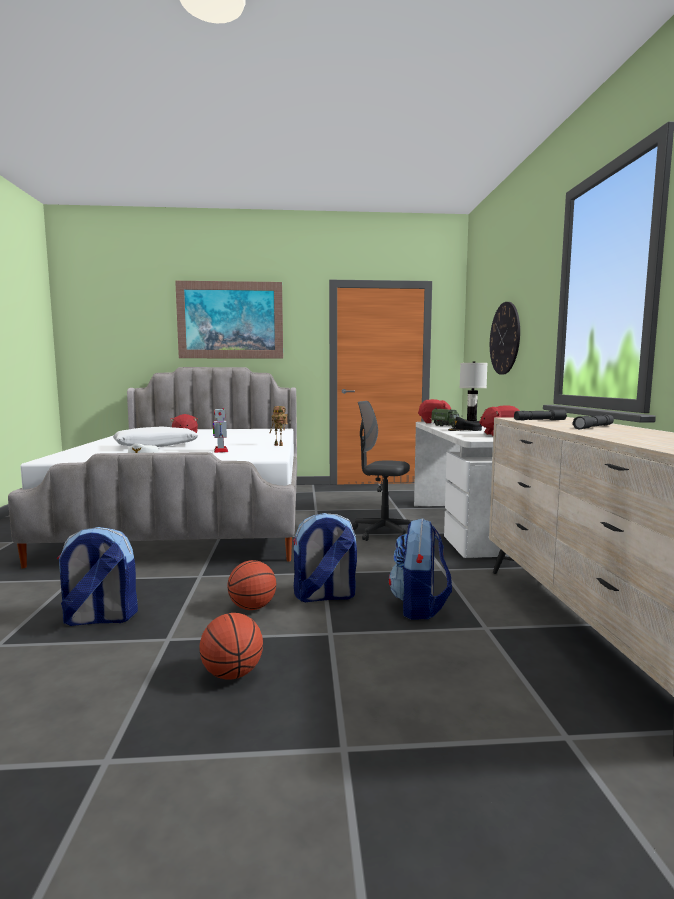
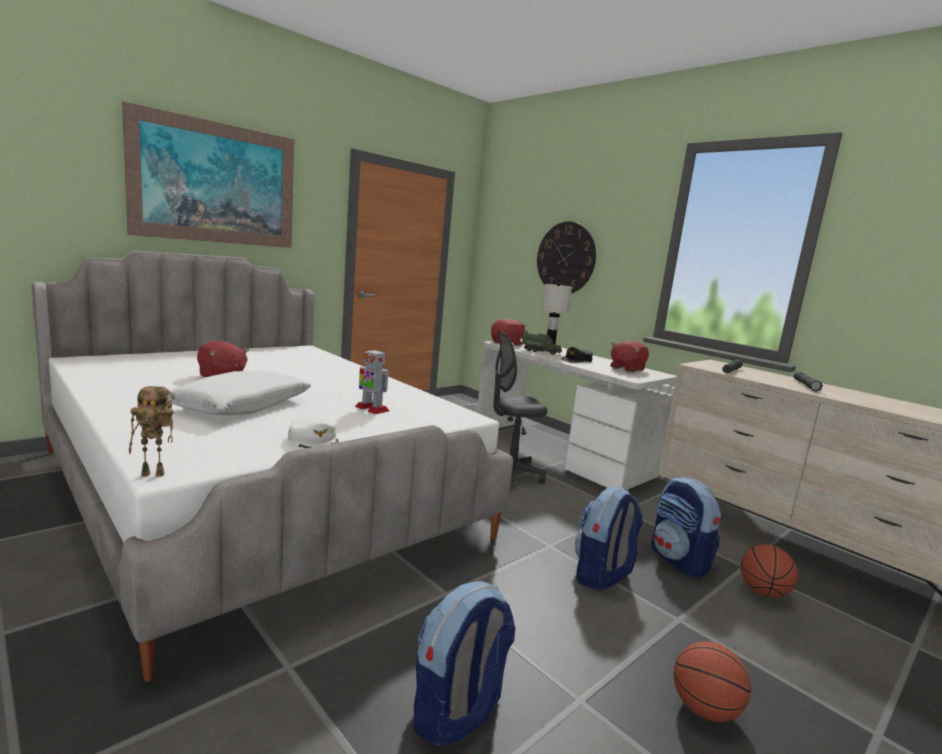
camera: 40 degrees left, 5 degrees up
basketball [227,560,276,610] -> basketball moved to [741,544,798,598]
toy robot [269,406,288,446] -> toy robot moved to [129,386,174,477]

